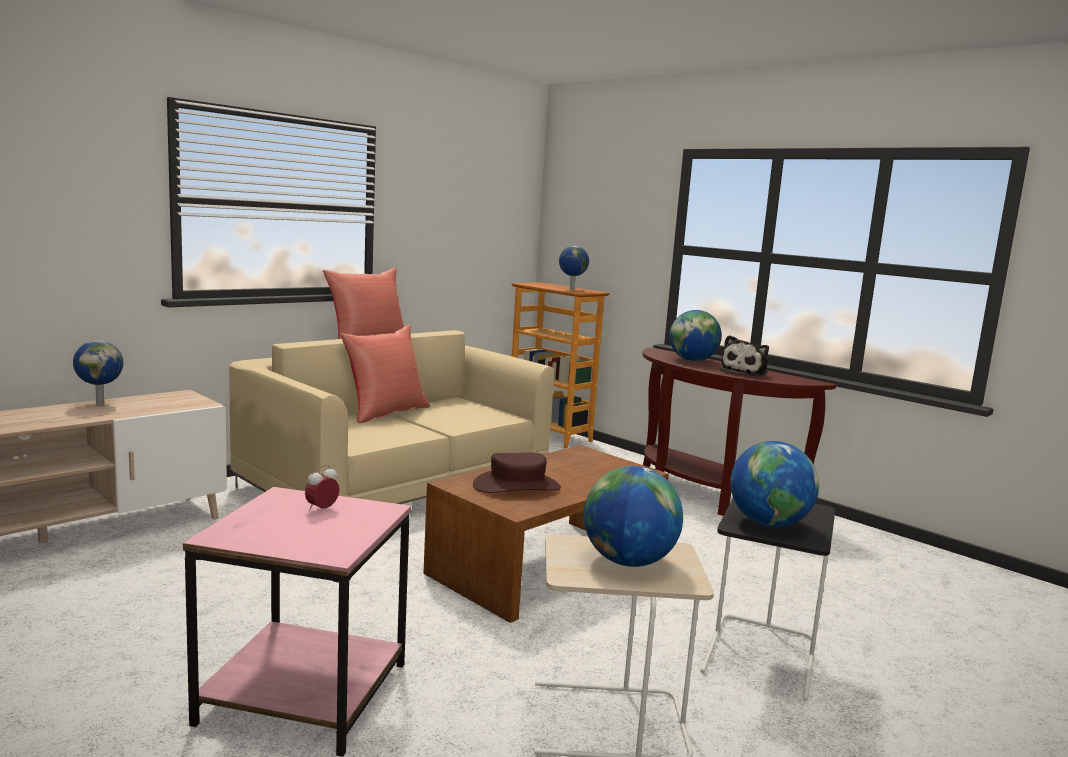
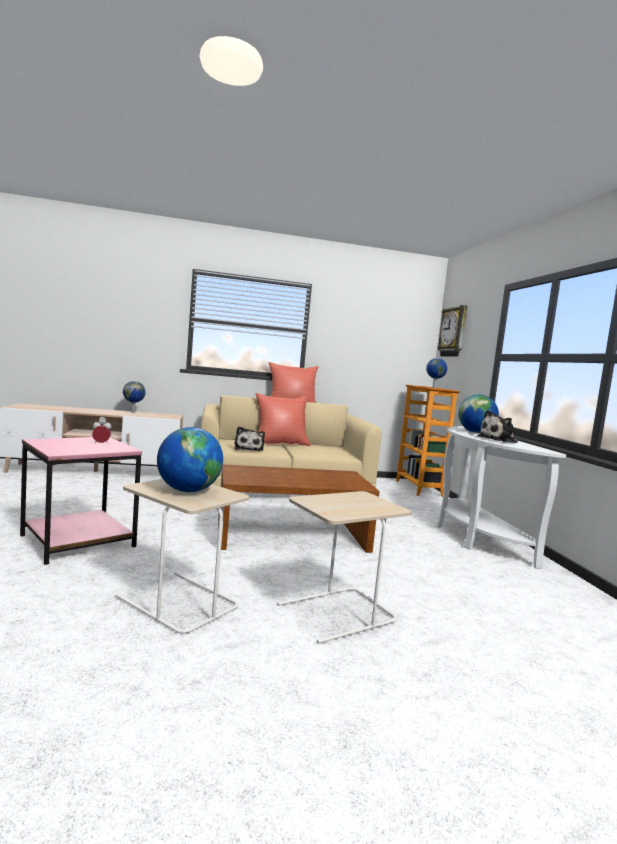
camera: 35 degrees right, 5 degrees down
brown hat [473,453,561,493] -> none
brown console table [642,347,836,516] -> white console table [437,426,566,569]
black side table [700,498,835,701] -> beige side table [277,491,412,644]
globe [730,441,819,527] -> none
none -> plush toy [234,427,265,451]
none -> wall clock [437,305,467,357]

